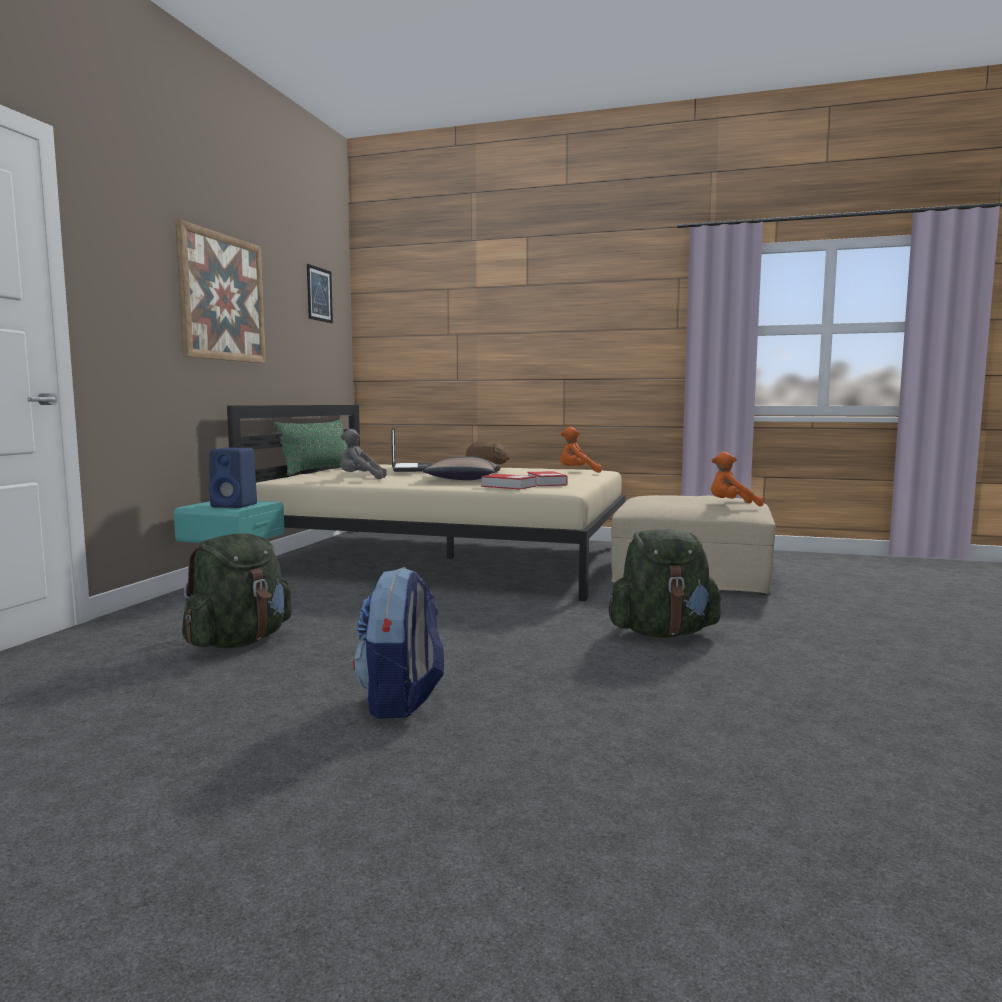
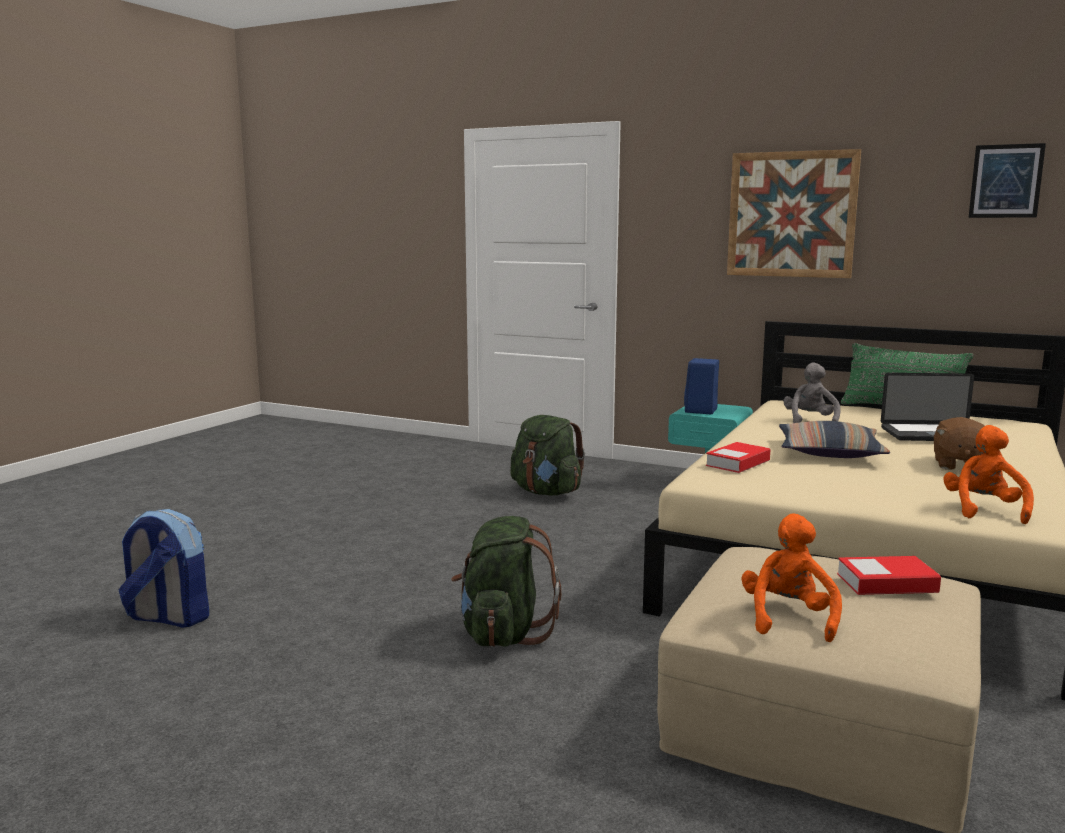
camera: 100 degrees right, 5 degrees up
backpack [353,567,444,719] -> backpack moved to [119,509,209,628]
book [527,471,568,486] -> book moved to [837,556,941,595]

